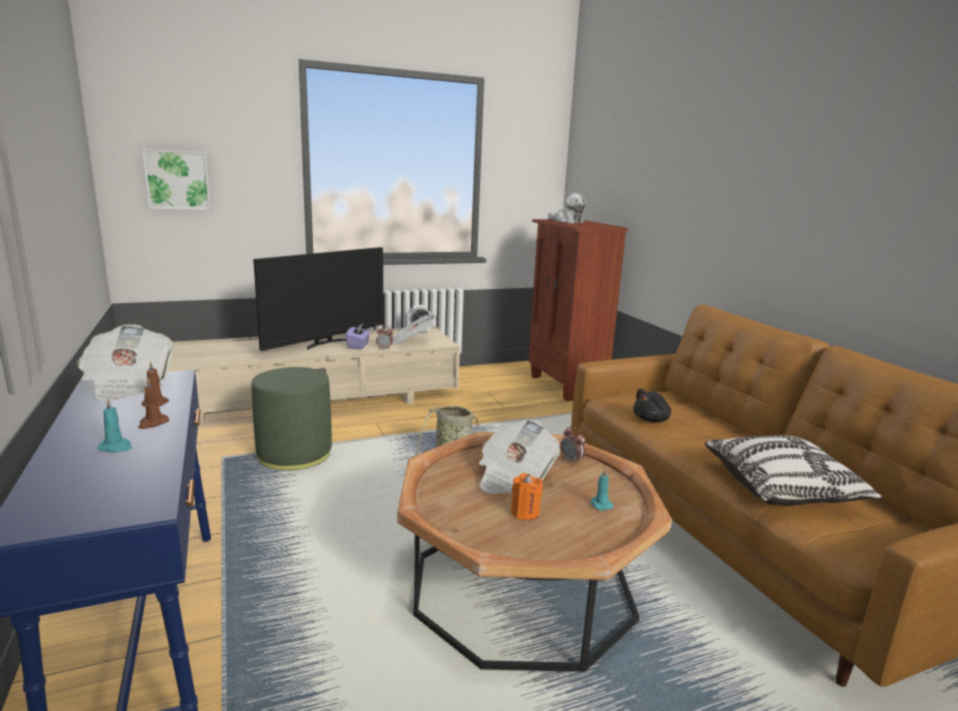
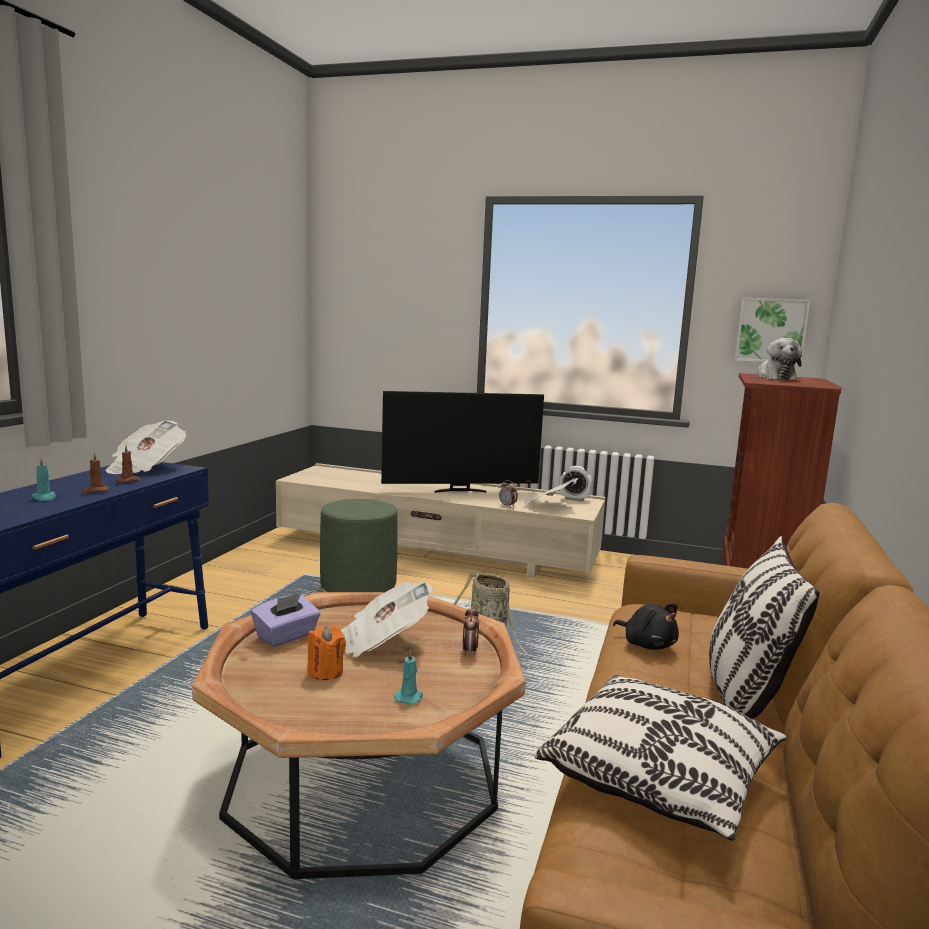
camera: 40 degrees right, 5 degrees down
picture [142,149,211,210] -> picture moved to [735,298,810,364]
purple tissue box [345,323,370,349] -> purple tissue box moved to [251,593,320,647]
black plush toy [633,388,671,422] -> black plush toy turned 135 degrees counterclockwise [613,604,679,650]
none -> pillow [709,536,820,719]

